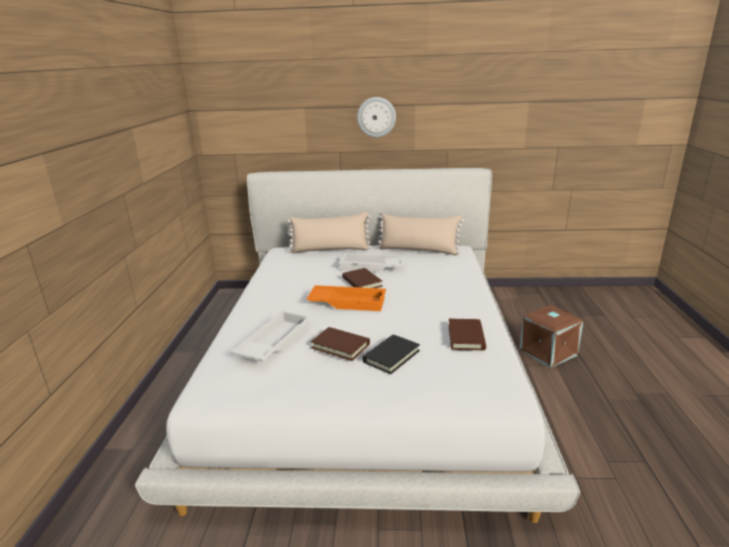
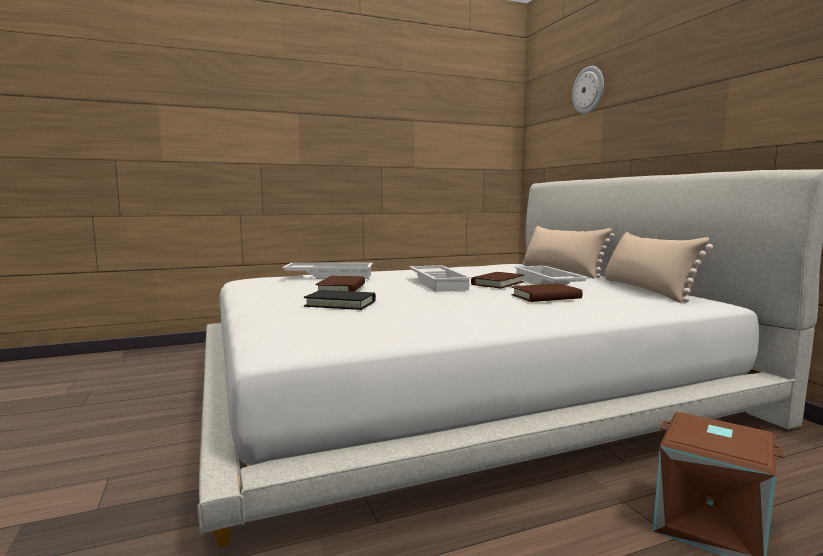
camera: 65 degrees right, 15 degrees down
orange tray [307,285,386,311] -> white tray [409,265,472,292]
wall clock [357,97,396,137] -> wall clock moved to [572,66,604,114]
brown book [449,319,486,351] -> brown book moved to [511,283,583,302]

